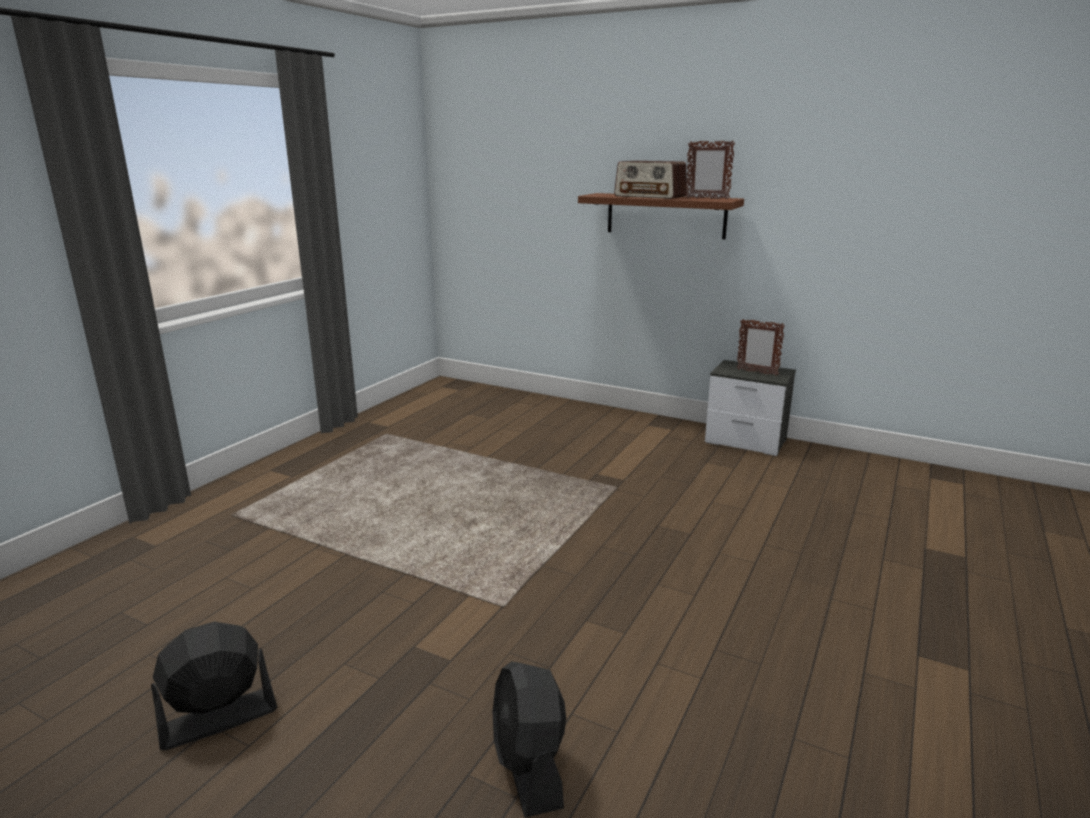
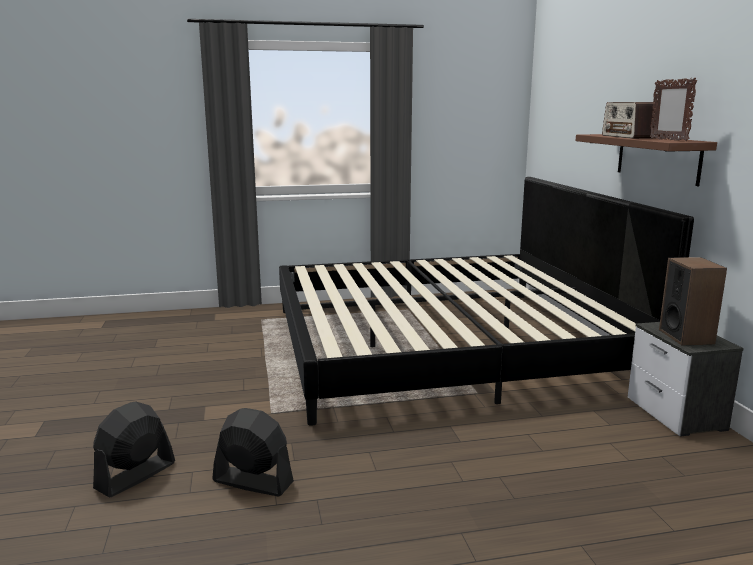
camera: 50 degrees right, 5 degrees down
black fan [151,622,278,750] -> black fan moved to [212,408,294,496]
picture frame [737,319,785,376] -> speaker [659,257,727,345]
none -> bed [279,177,694,426]

